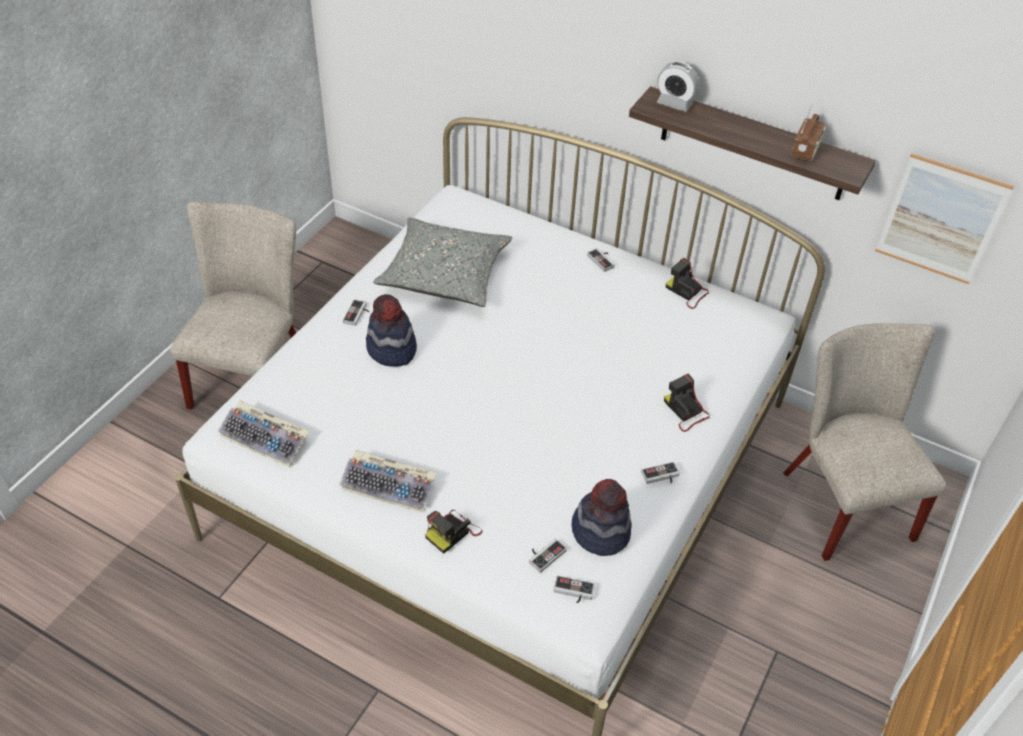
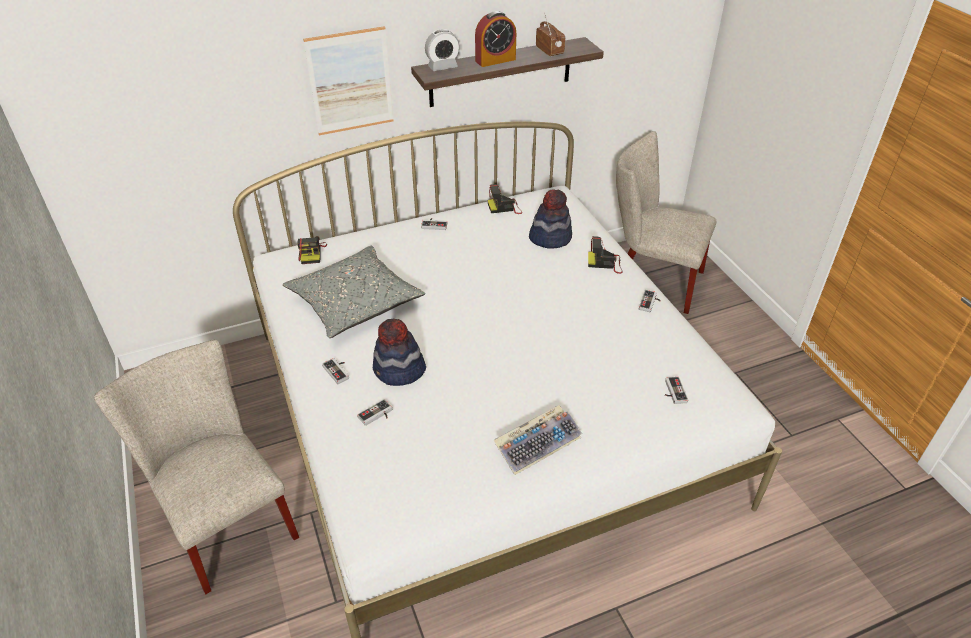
camera: 50 degrees left, 5 degrees down
keyboard [217,401,309,467] -> none
camera [425,510,482,554] -> camera moved to [297,236,327,264]
game controller [554,575,595,603] -> game controller moved to [357,399,392,426]
hat [572,479,632,556] -> hat moved to [529,189,572,249]
picture [875,153,1014,284] -> picture moved to [303,26,394,135]
none -> alarm clock [475,11,516,67]

